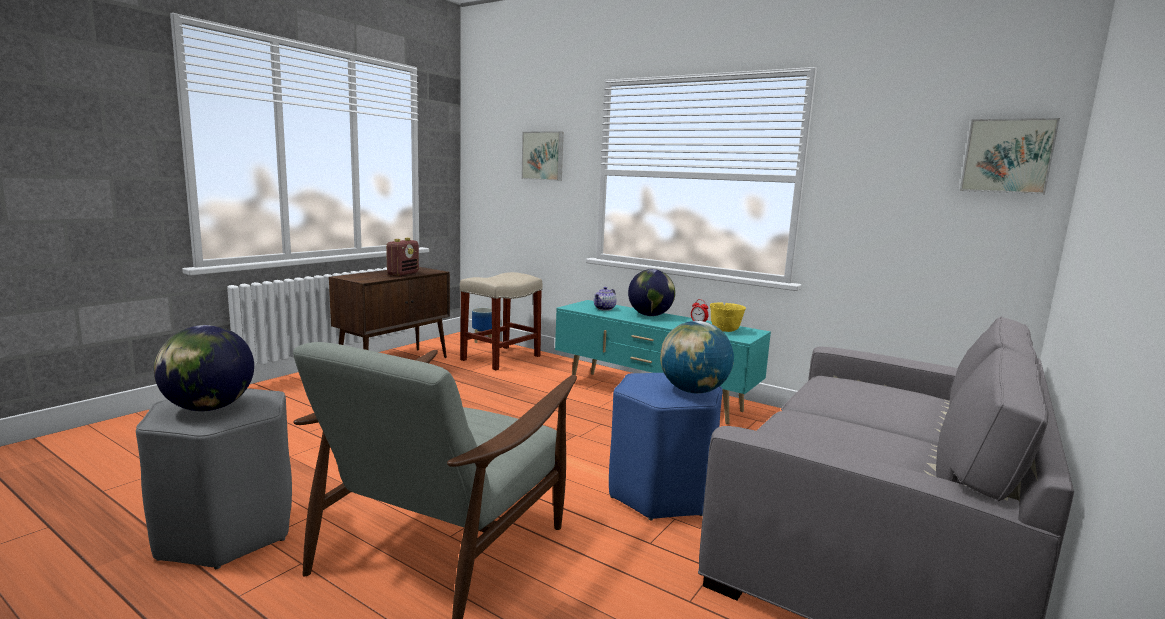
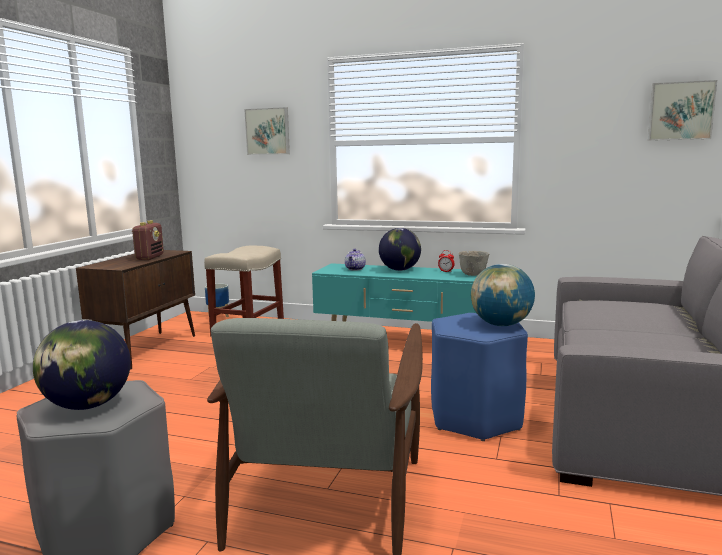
camera: 15 degrees left, 0 degrees up
yellow bowl [710,302,746,332] -> grey bowl [458,251,489,276]

